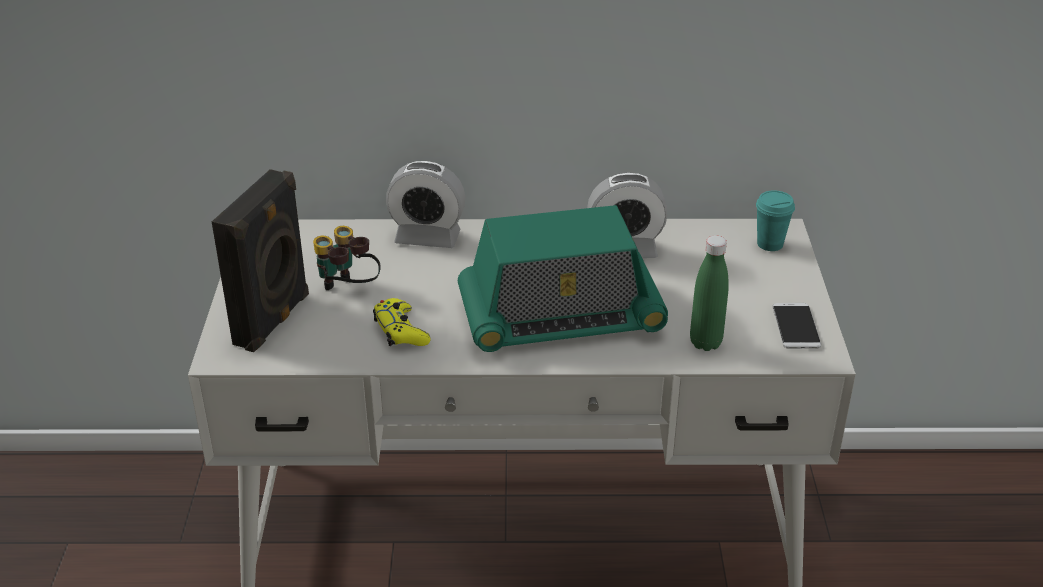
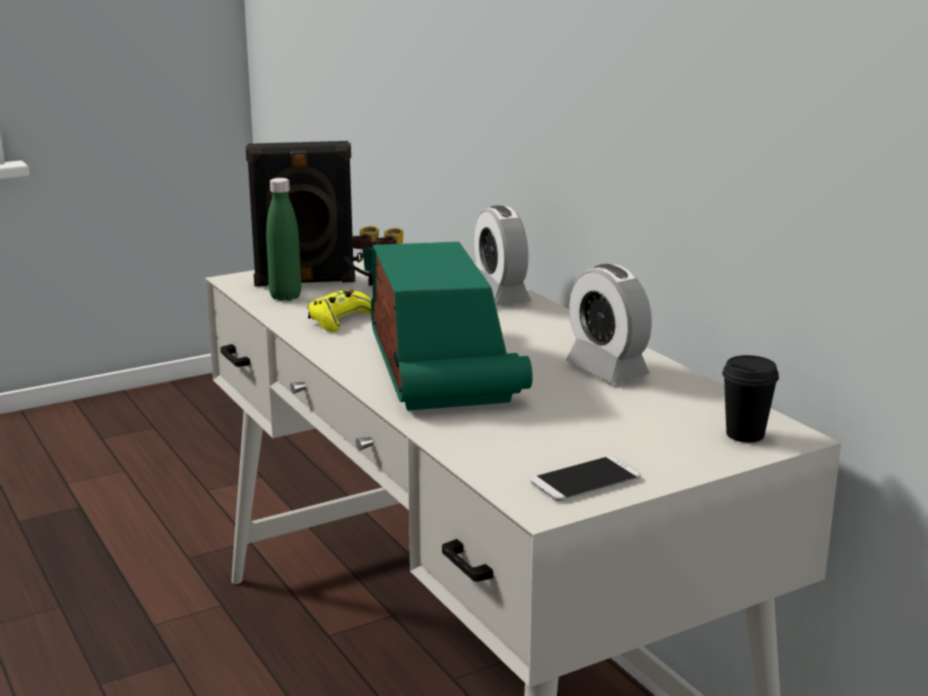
camera: 60 degrees right, 15 degrees down
radio [458,205,668,352] -> radio turned 150 degrees counterclockwise [371,242,532,410]
green bottle [690,235,729,351] -> green bottle moved to [266,178,301,301]
turquoise cup [756,190,795,251] -> black cup [722,355,779,442]

